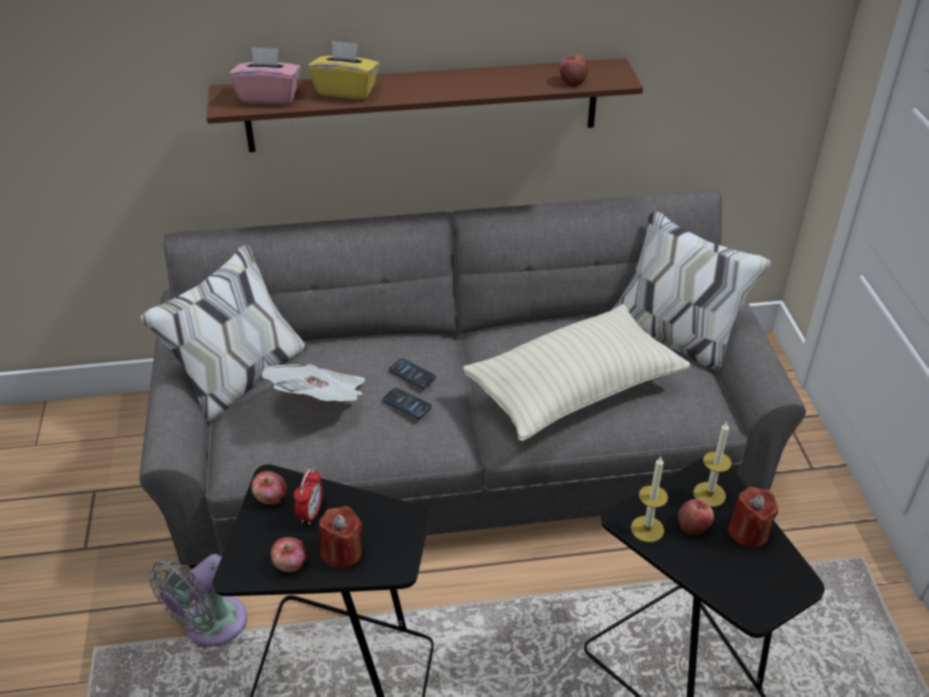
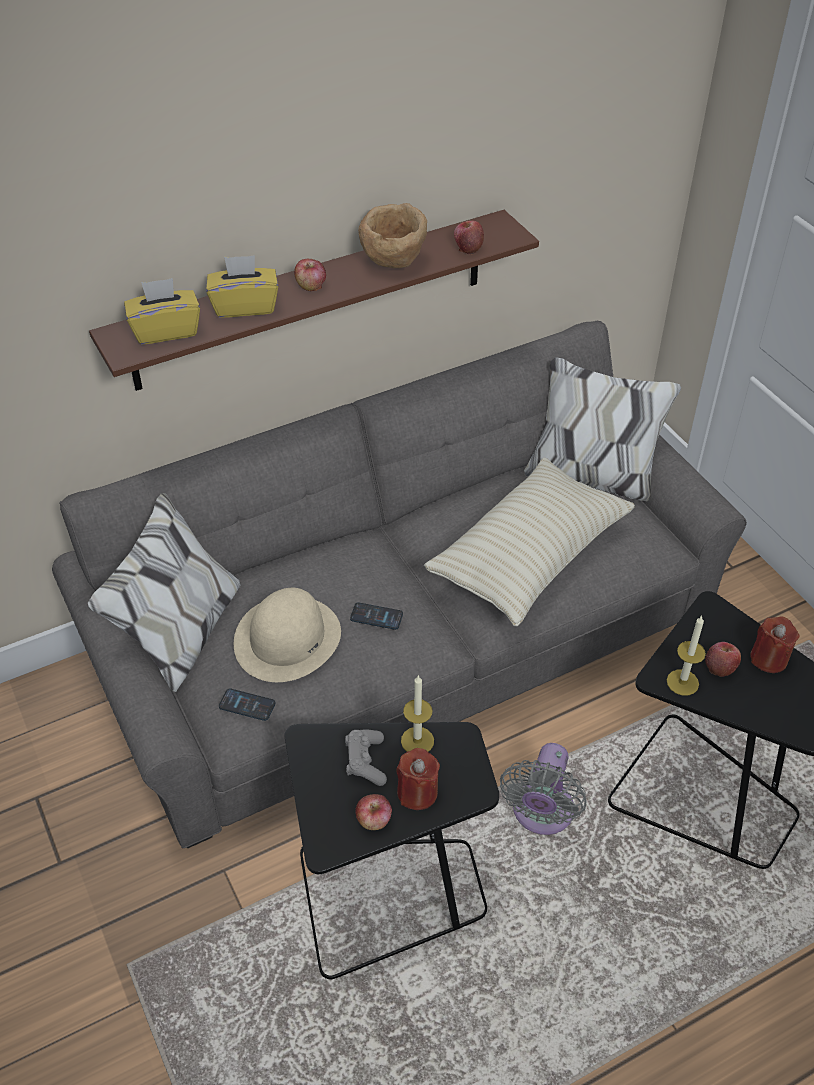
camera: 20 degrees left, 5 degrees up
grey fan [148,554,247,647] -> grey fan moved to [500,743,586,835]
pink tissue box [229,47,301,104] -> yellow tissue box [124,278,200,345]
apple [251,471,287,505] -> apple moved to [294,259,326,291]
newspaper [262,364,365,402] -> beige hat [234,588,341,682]
alarm clock [294,468,323,525] -> grey game controller [345,729,387,786]
phone [389,359,436,389] -> phone moved to [219,688,275,721]
candle [693,422,732,507] -> candle moved to [401,676,434,752]
none -> brown bowl [358,203,427,268]

